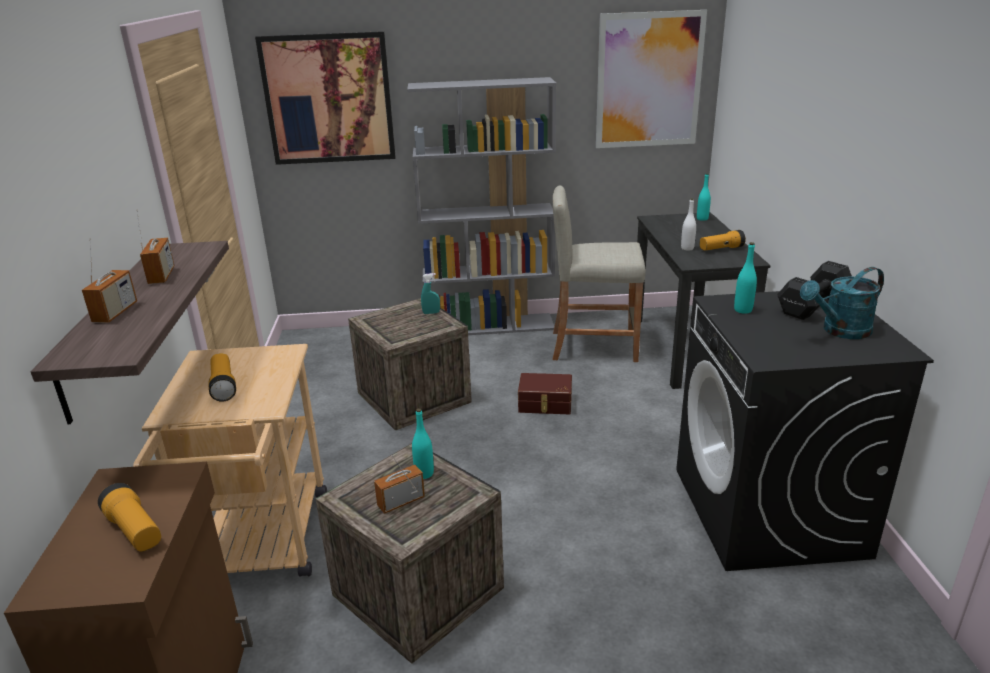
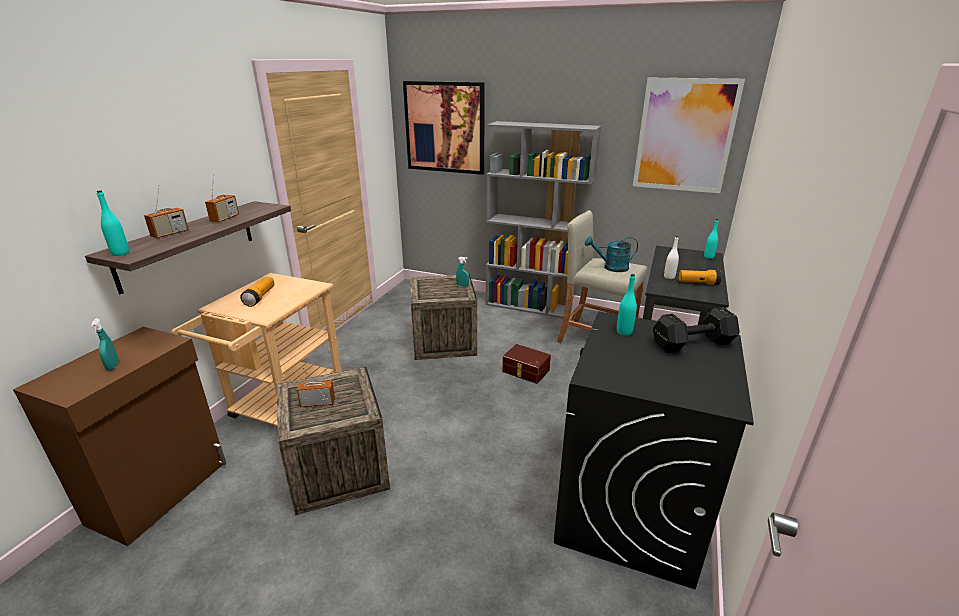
camera: 25 degrees right, 0 degrees up
flashlight [98,483,161,552] -> turquoise spray bottle [91,318,119,371]
turquoise bottle [412,408,434,479] -> turquoise bottle moved to [97,190,129,256]
turquoise watering can [800,267,884,339] -> turquoise watering can moved to [585,236,638,272]

